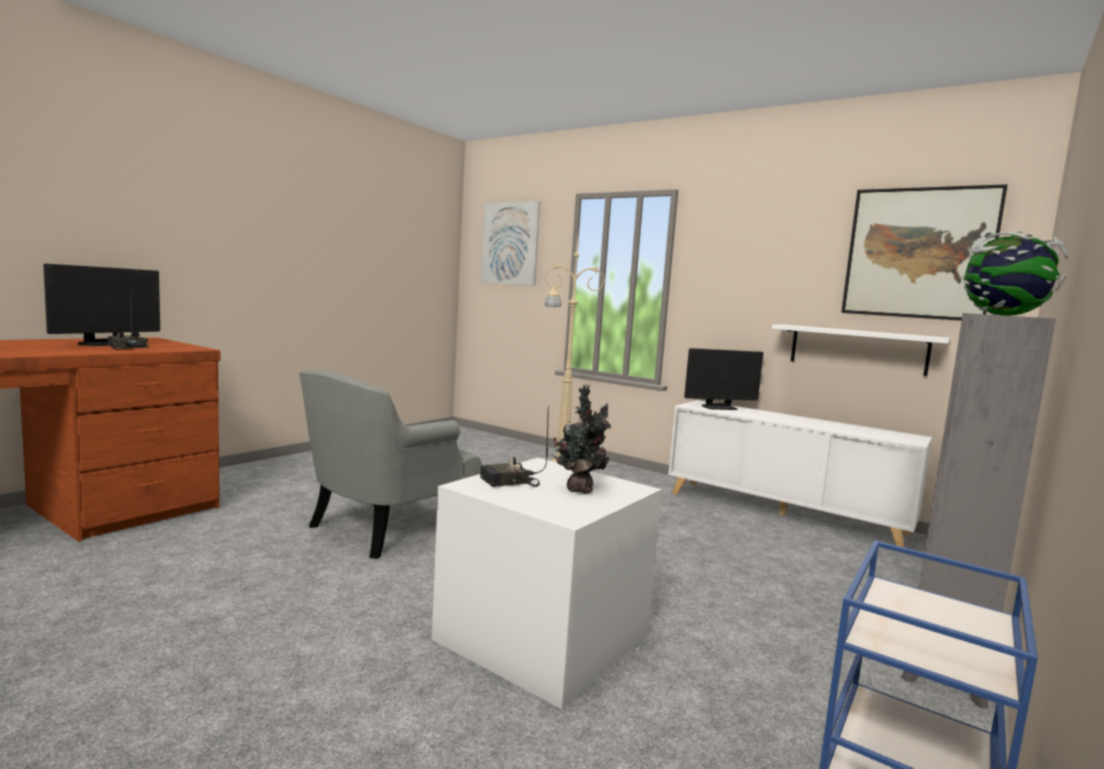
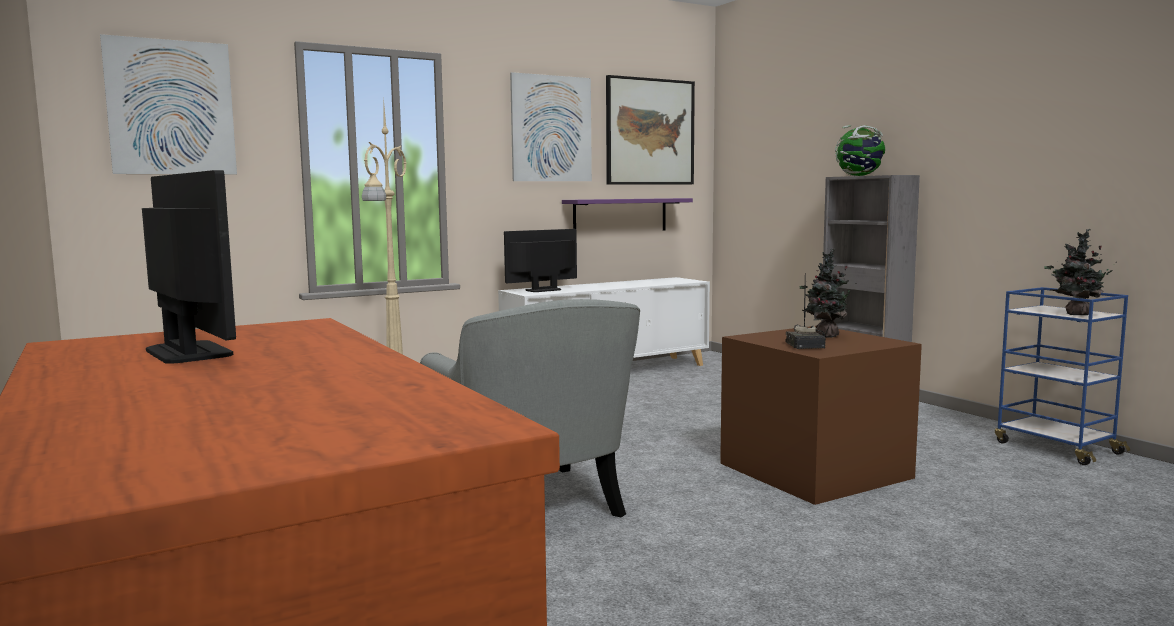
camera: 65 degrees left, 0 degrees up
radio [108,301,148,350] -> none
white storage box [432,458,662,709] -> brown storage box [720,326,922,505]
monitor [684,348,763,410] -> monitor turned 135 degrees counterclockwise [504,229,577,292]
white shelf [772,324,951,376] -> purple shelf [562,198,693,231]
none -> picture [510,72,592,181]
none -> potted plant [1044,229,1117,315]

